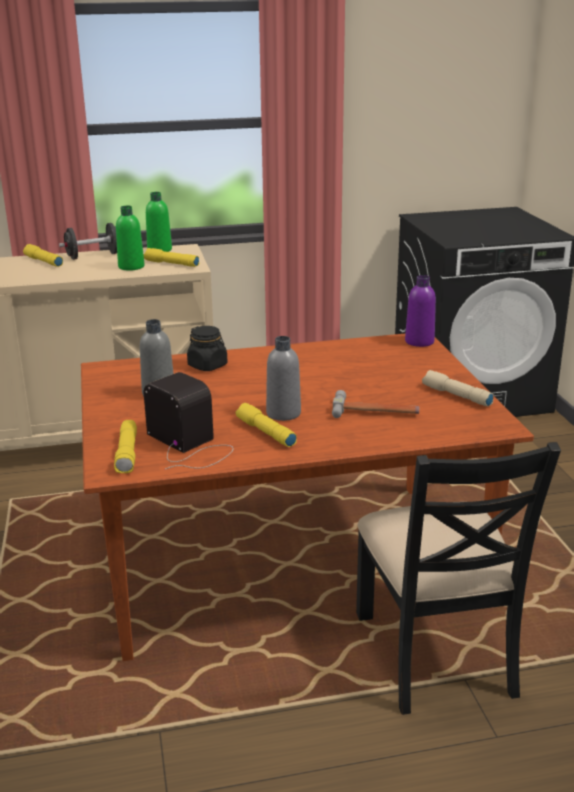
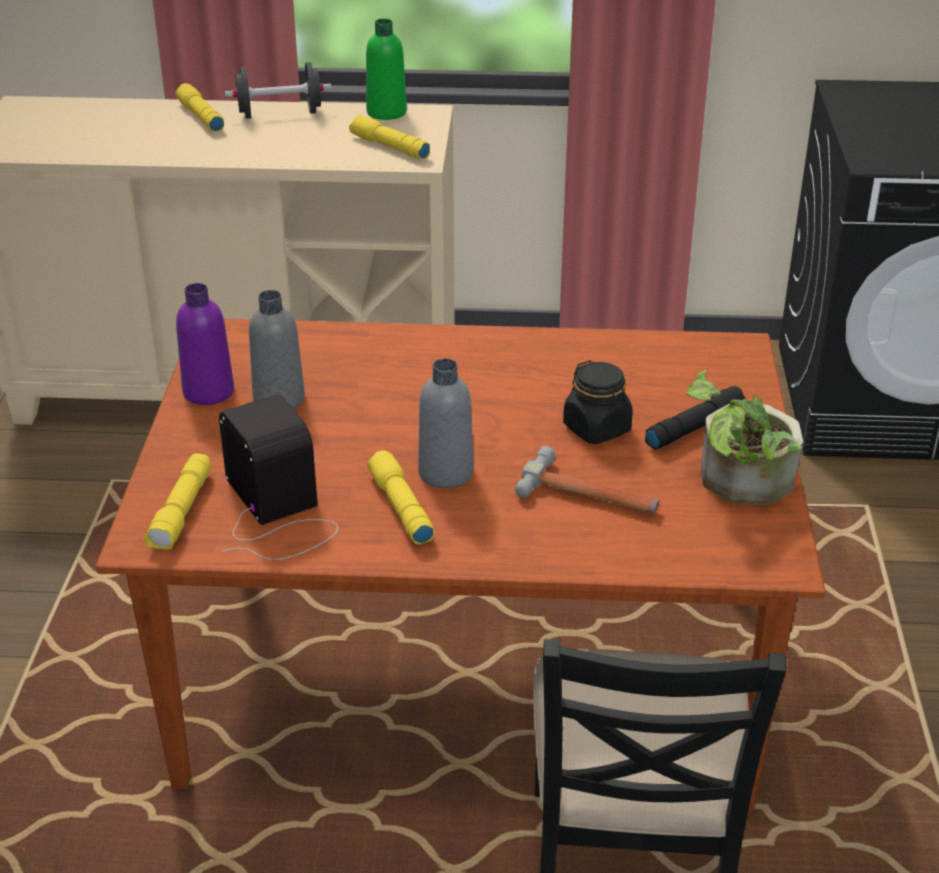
camera: 15 degrees right, 10 degrees up
green bottle [116,206,145,271] -> none
black jar [187,326,228,371] -> black jar moved to [563,360,633,444]
purple bottle [405,275,436,347] -> purple bottle moved to [176,283,234,405]
beige flashlight [422,370,494,406] -> potted plant [687,370,803,505]
none -> black flashlight [645,386,746,449]

